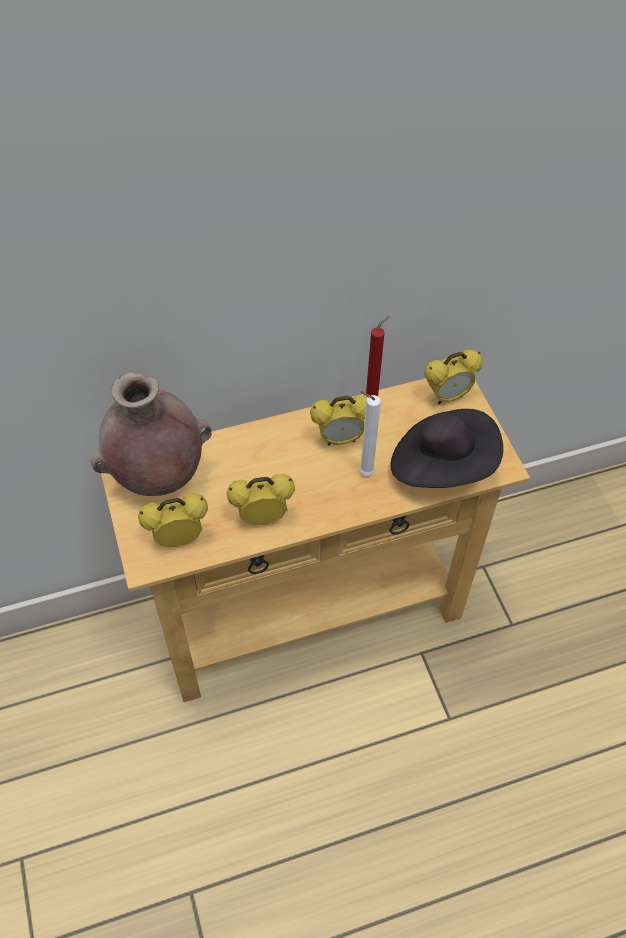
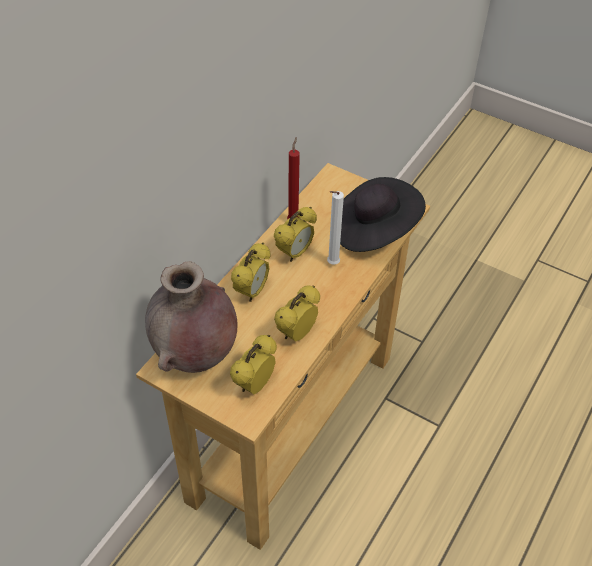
camera: 40 degrees left, 5 degrees down
alarm clock [424,350,483,404] -> alarm clock moved to [231,242,271,302]

